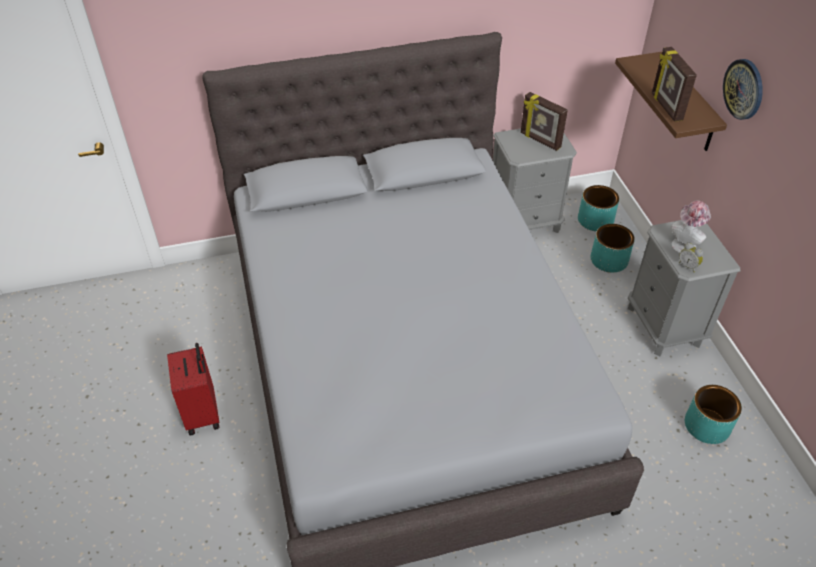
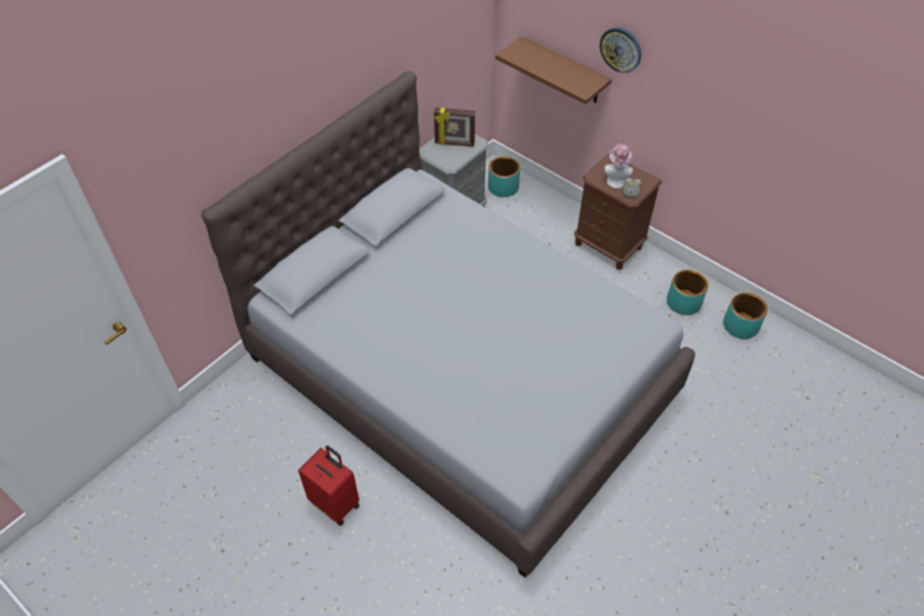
camera: 35 degrees left, 5 degrees up
turquoise planter [591,224,635,273] -> turquoise planter moved to [723,292,768,339]
grey nightstand [628,220,741,356] -> brown nightstand [574,154,662,270]
picture frame [652,47,697,122] -> none

